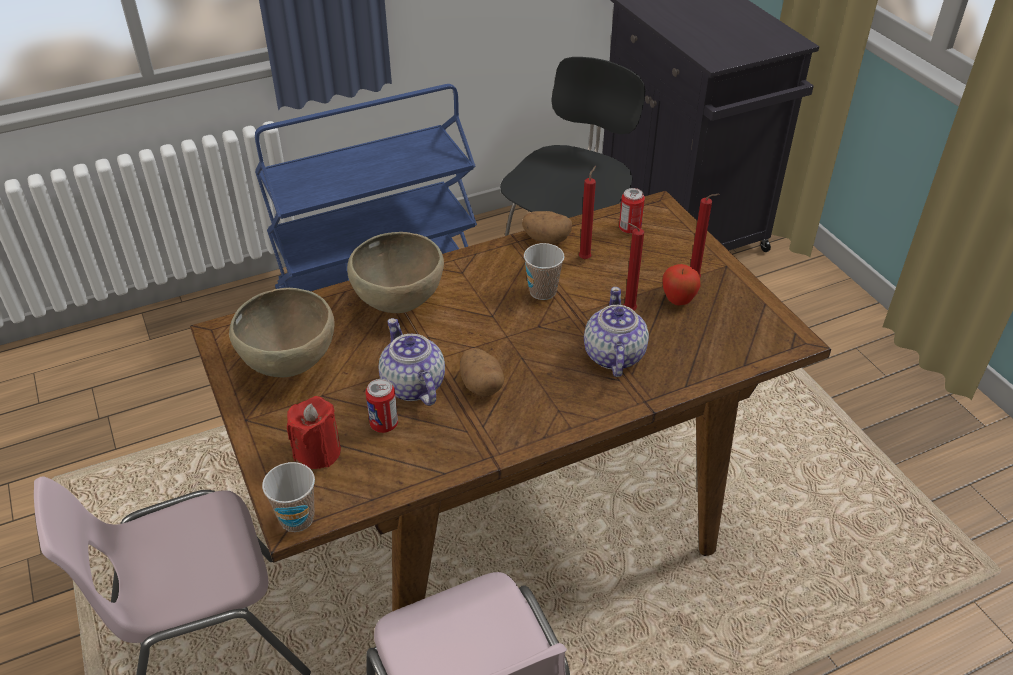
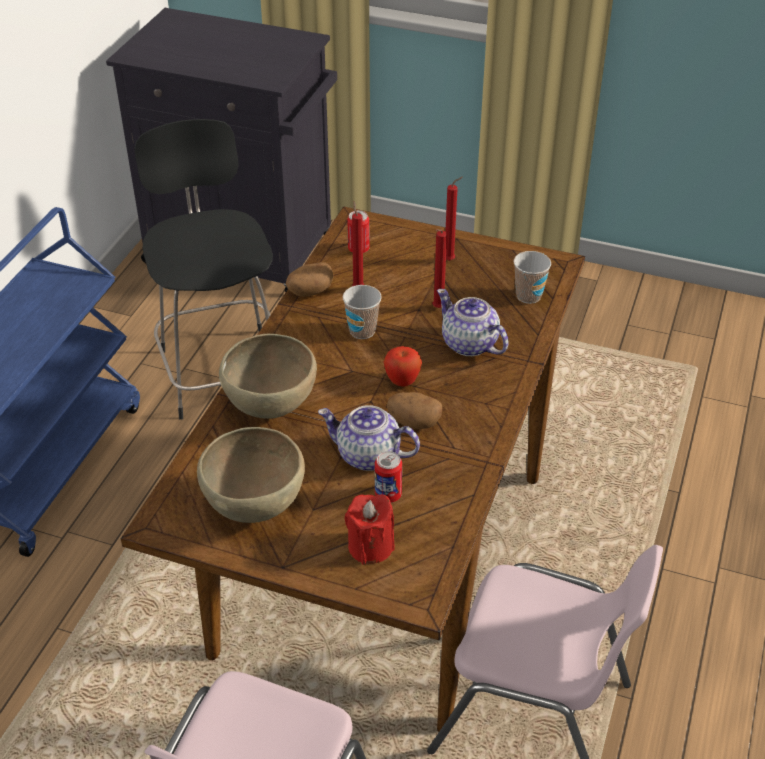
camera: 45 degrees left, 0 degrees up
cup [262,462,315,532] -> cup moved to [513,251,551,304]
apple [663,264,701,306] -> apple moved to [384,346,422,387]

